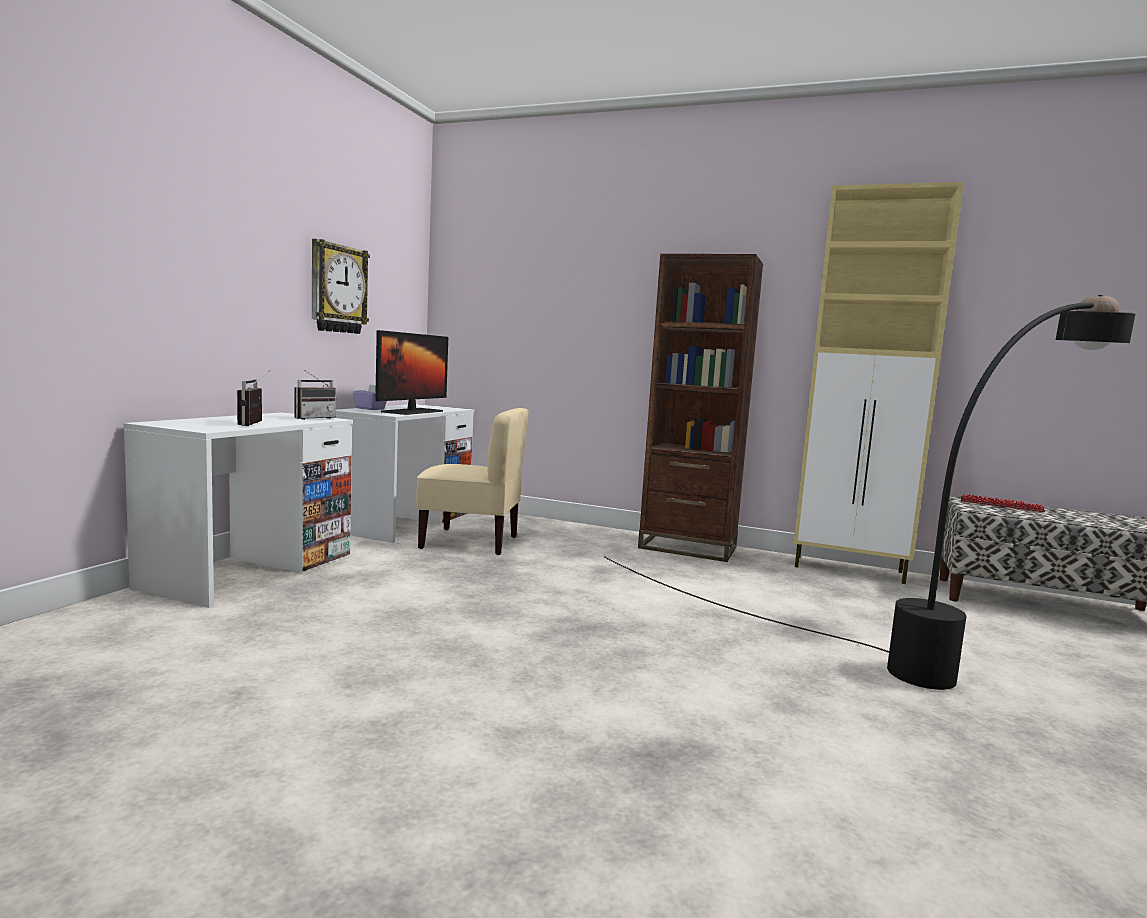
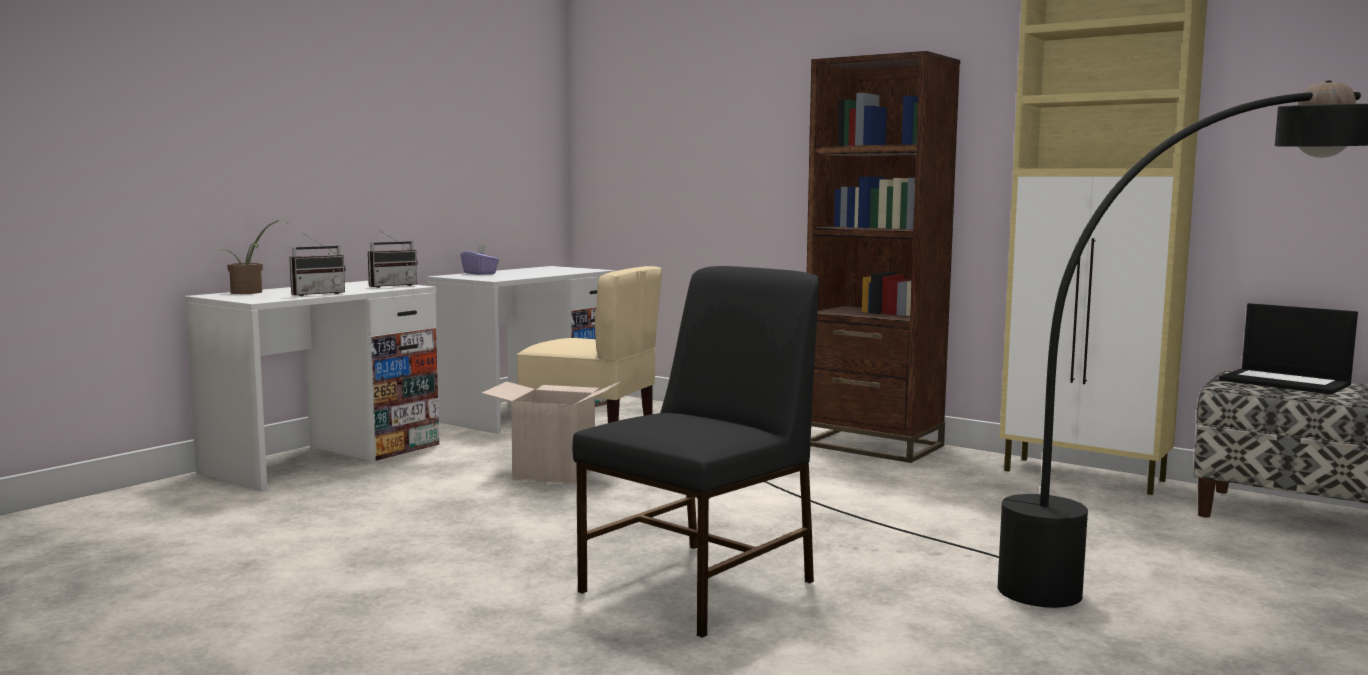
camera: 15 degrees right, 0 degrees up
radio [237,370,271,426] -> radio turned 135 degrees counterclockwise [289,233,346,296]
wall clock [312,239,370,334] -> none
monitor [375,330,448,415] -> none
keyboard [961,494,1045,512] -> laptop [1219,303,1358,395]
none -> potted plant [217,220,289,294]
none -> cardboard box [481,381,622,484]
none -> black chair [572,266,819,638]

